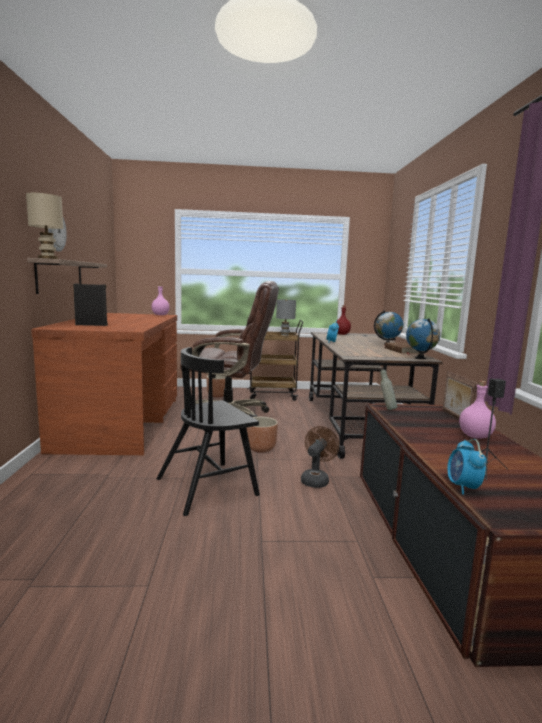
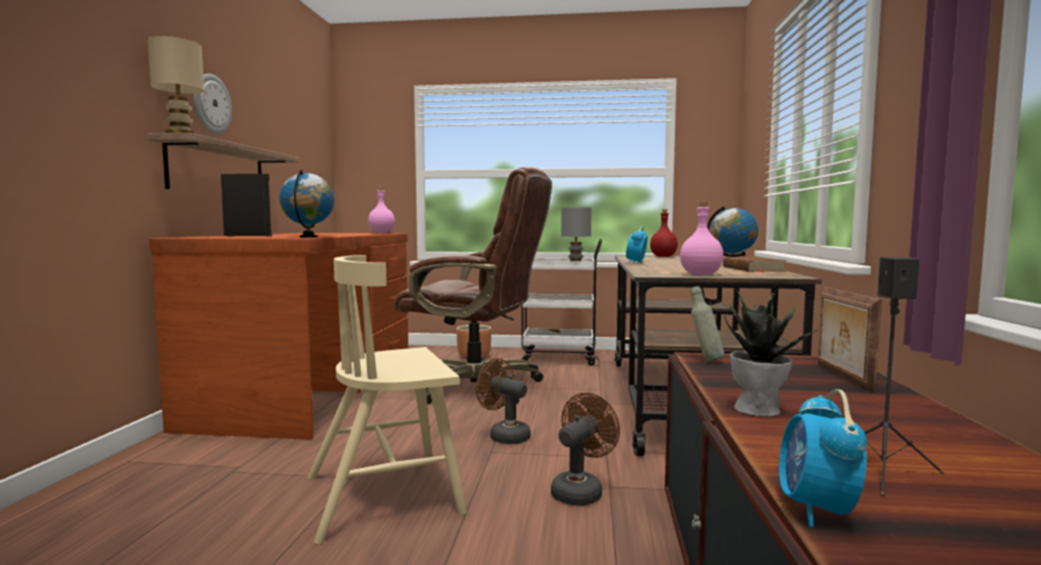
camera: 10 degrees right, 5 degrees down
black chair [156,347,260,516] -> beige chair [308,255,467,544]
brown planter [246,416,278,453] -> brown fan [476,358,531,444]
brown cart [247,320,303,401] -> white cart [521,238,602,366]
globe [406,318,440,359] -> globe moved to [279,170,334,237]
pink bottle [459,381,496,438] -> pink bottle moved to [680,202,723,275]
none -> potted plant [724,289,820,417]

